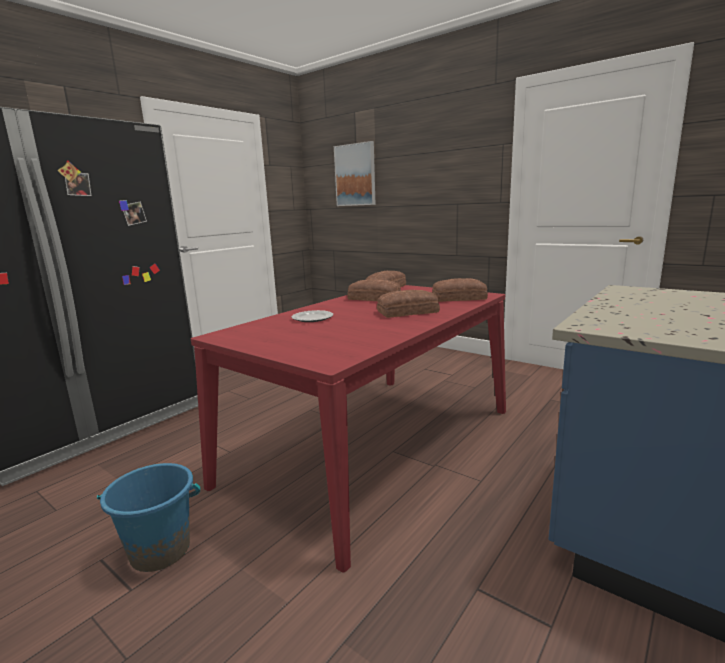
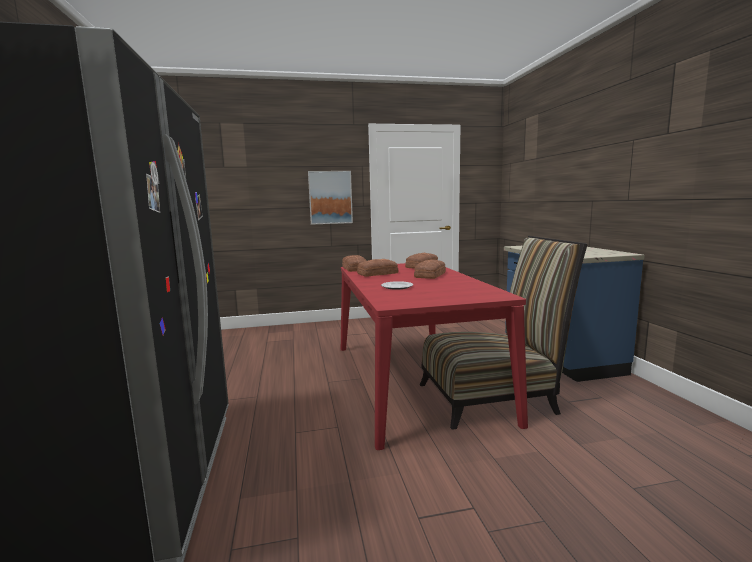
camera: 50 degrees left, 5 degrees down
blue bucket [97,463,200,572] -> none
picture [334,141,376,206] -> picture moved to [308,171,353,225]
none -> chair [420,236,588,430]

